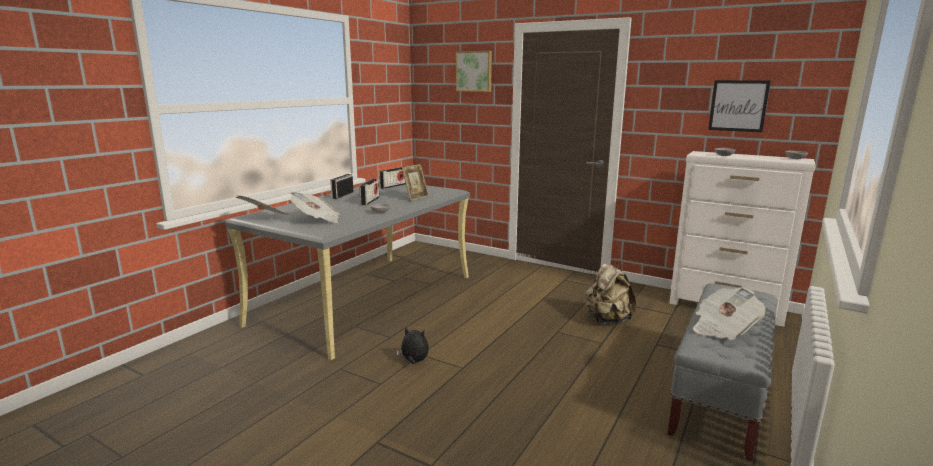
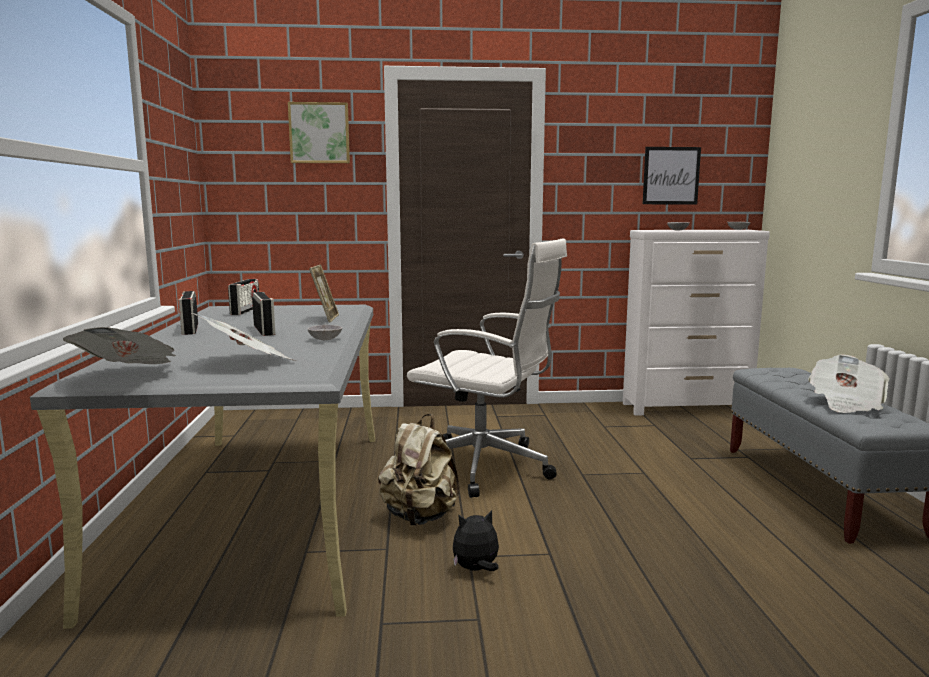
camera: 35 degrees left, 5 degrees down
beige backpack [586,261,636,324] -> beige backpack moved to [378,414,460,526]
none -> white office chair [407,239,567,498]

